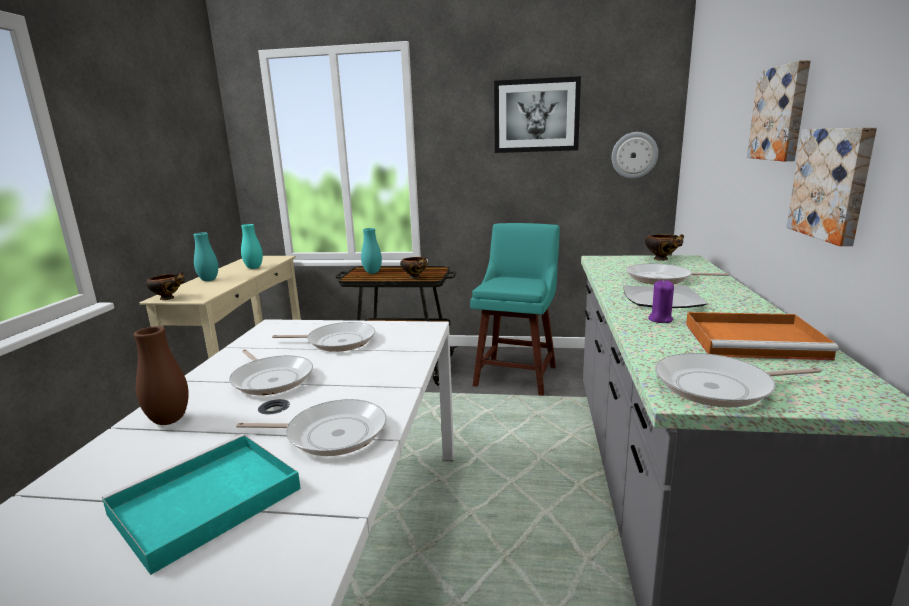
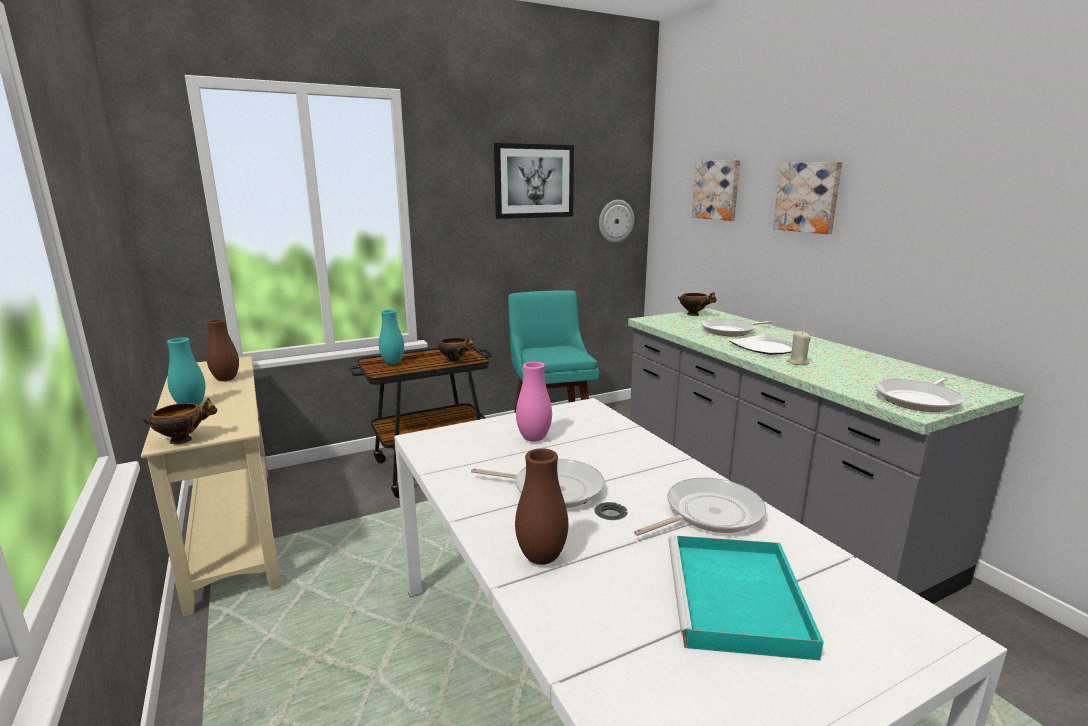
camera: 35 degrees left, 0 degrees up
turquoise vase [241,224,263,269] -> brown vase [206,319,239,381]
frying pan [272,322,375,352] -> pink vase [516,362,552,442]
purple candle [648,280,674,323] -> beige candle [786,331,811,365]
orange tray [686,312,839,360] -> none
picture [786,127,877,246] -> picture moved to [692,160,740,221]

